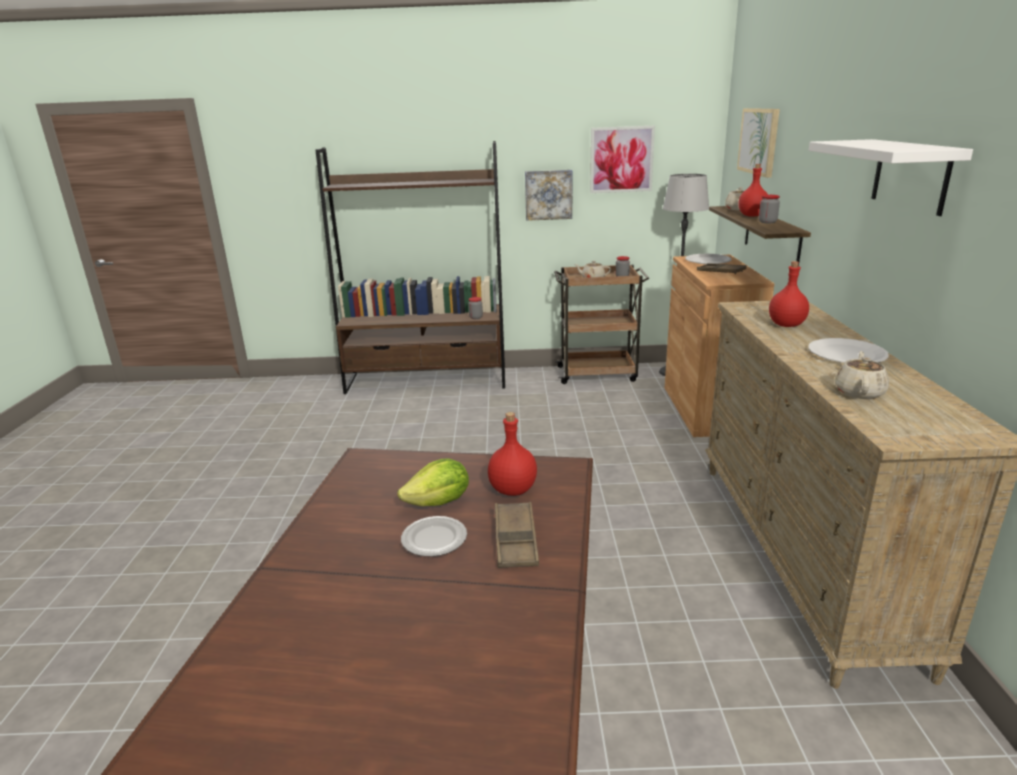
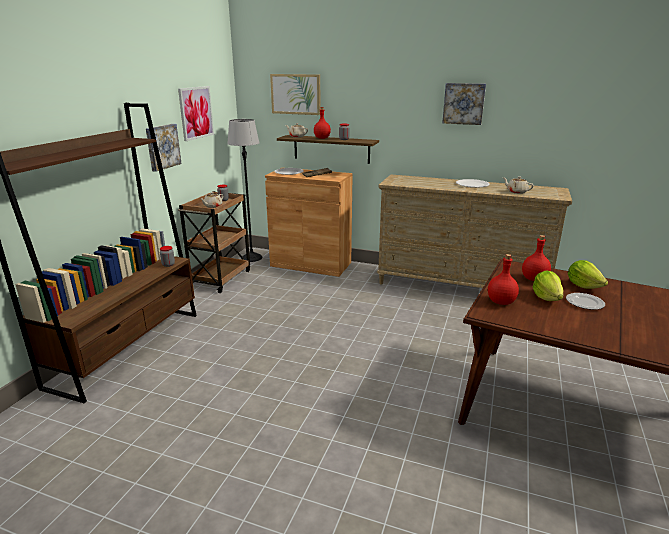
camera: 70 degrees left, 0 degrees up
brown tray [495,502,539,568] -> lettuce [568,260,608,289]
red bottle [769,261,809,327] -> red bottle moved to [488,254,519,305]
white shelf [809,139,973,216] -> picture [442,83,486,125]

